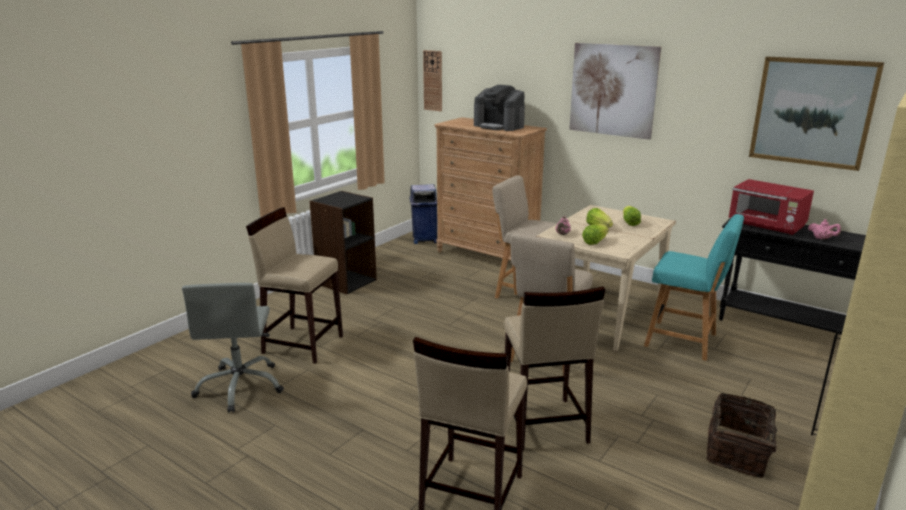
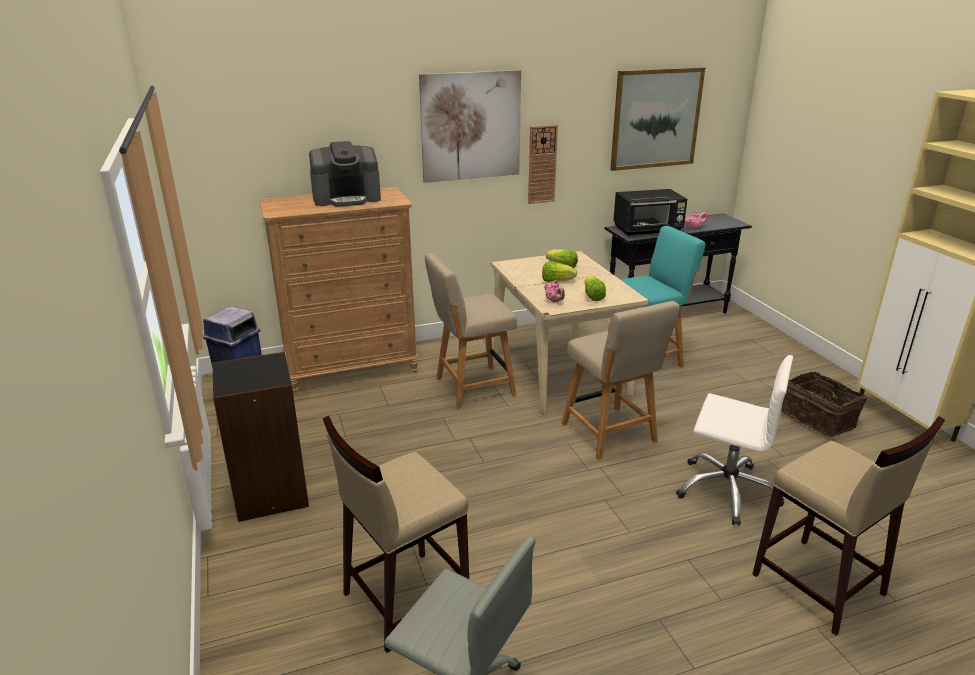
camera: 55 degrees left, 5 degrees up
wall clock [423,50,442,112] -> wall clock moved to [528,125,558,204]
beige stool [504,286,605,451] -> white office chair [676,355,793,525]
red microwave [729,179,814,235] -> black microwave [613,189,687,236]

